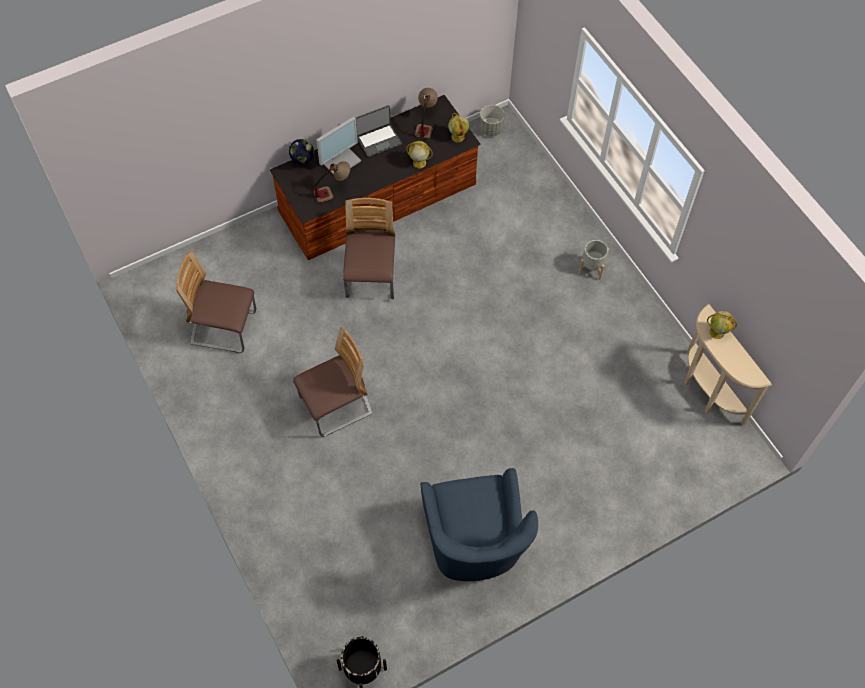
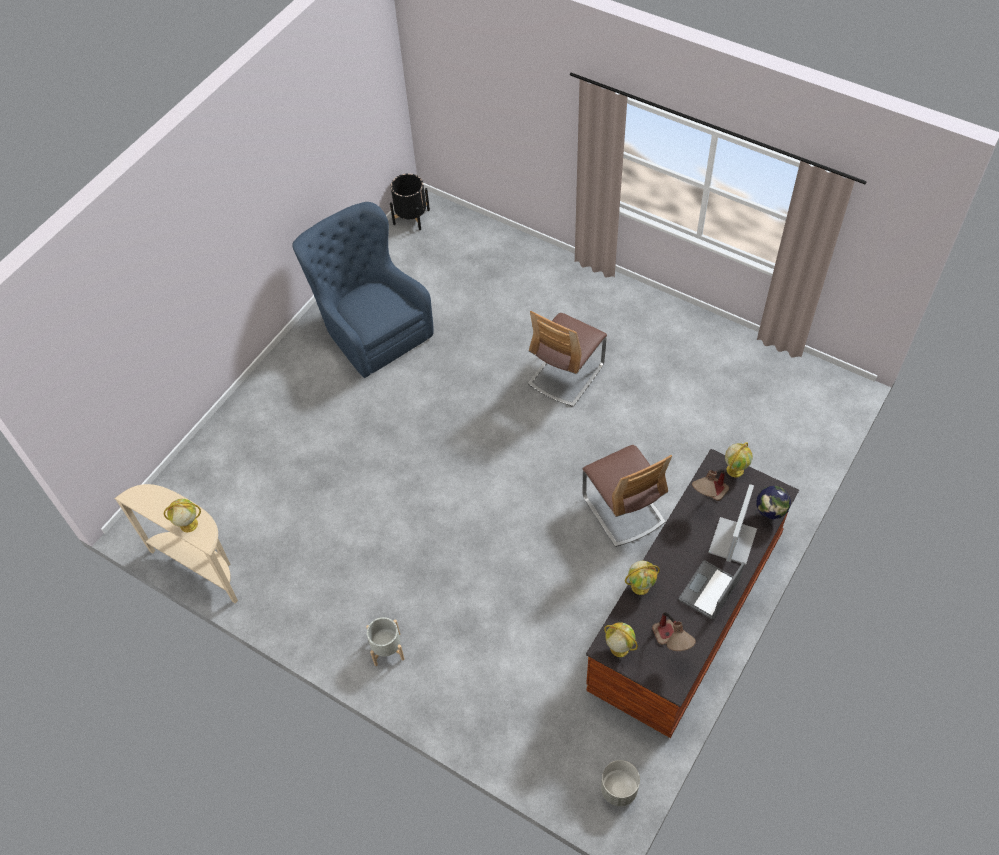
camera: 155 degrees right, 5 degrees down
chair [176,250,256,353] -> none
none -> globe [725,442,753,477]

